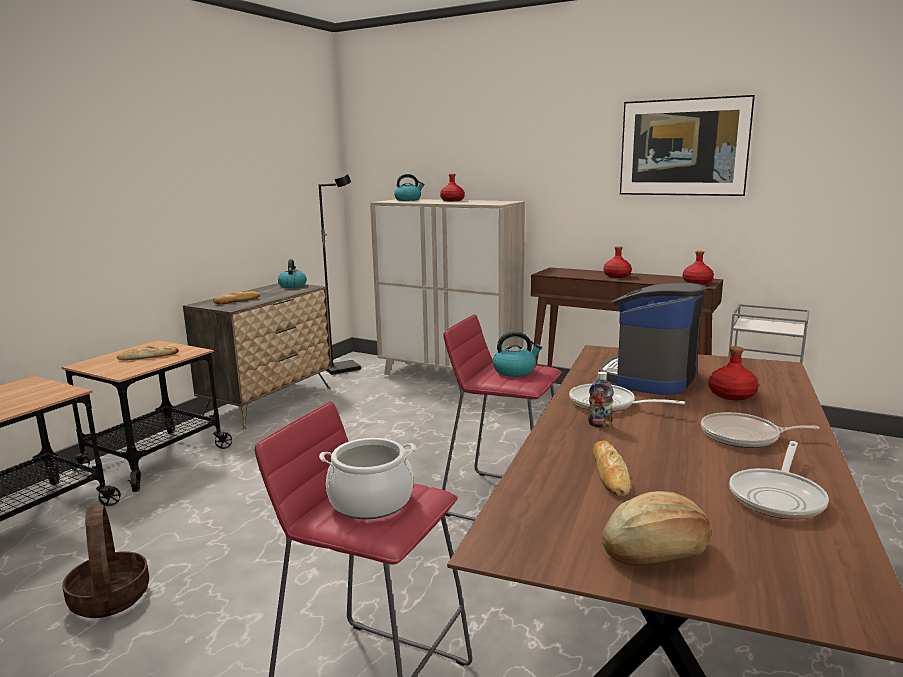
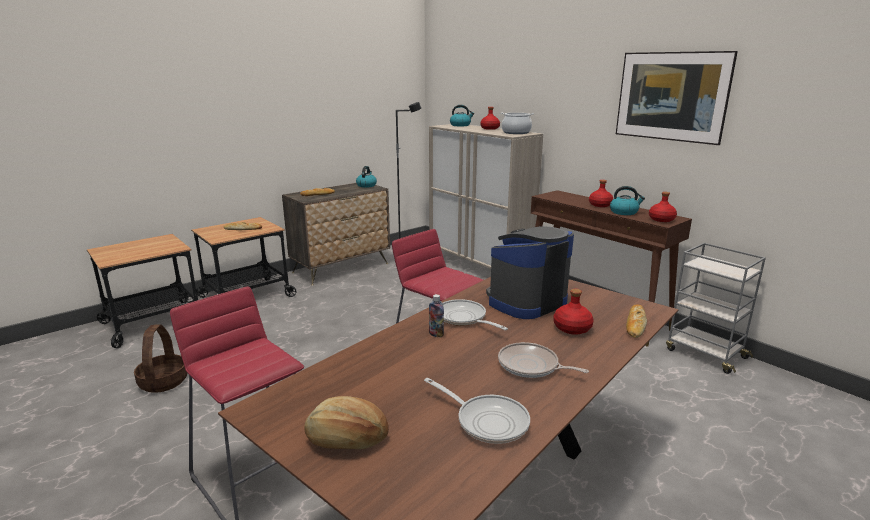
camera: 20 degrees right, 5 degrees up
cooking pot [319,438,416,519] -> cooking pot moved to [501,113,534,134]
kettle [493,331,542,377] -> kettle moved to [610,186,645,215]
bread [593,440,631,497] -> bread moved to [626,304,647,338]
frying pan [729,441,829,519] -> frying pan turned 105 degrees counterclockwise [424,378,530,444]

